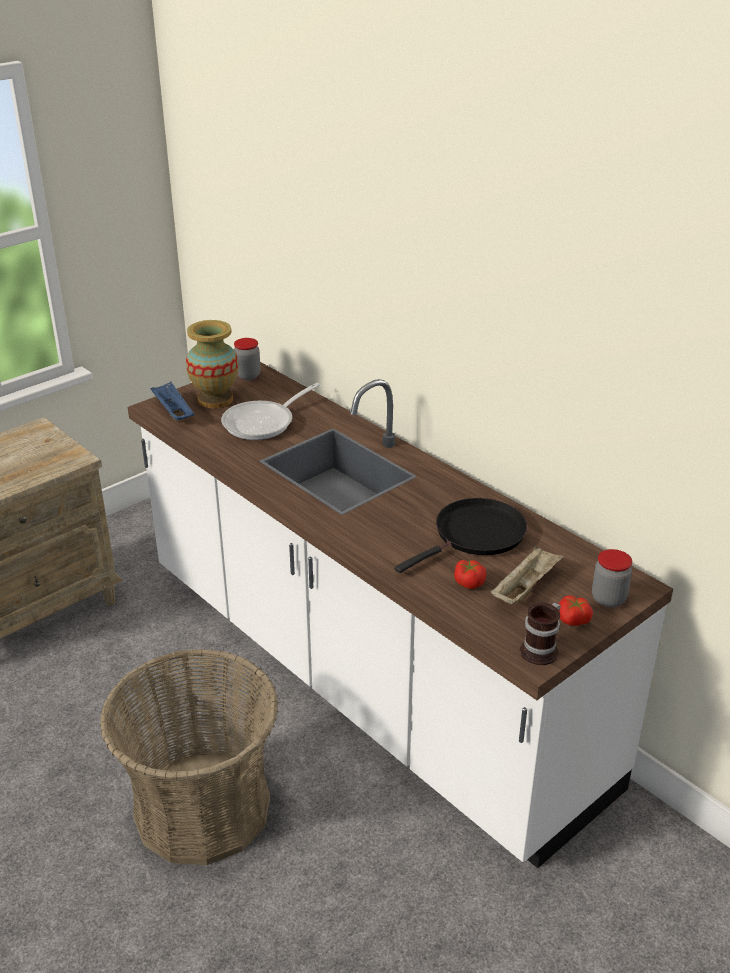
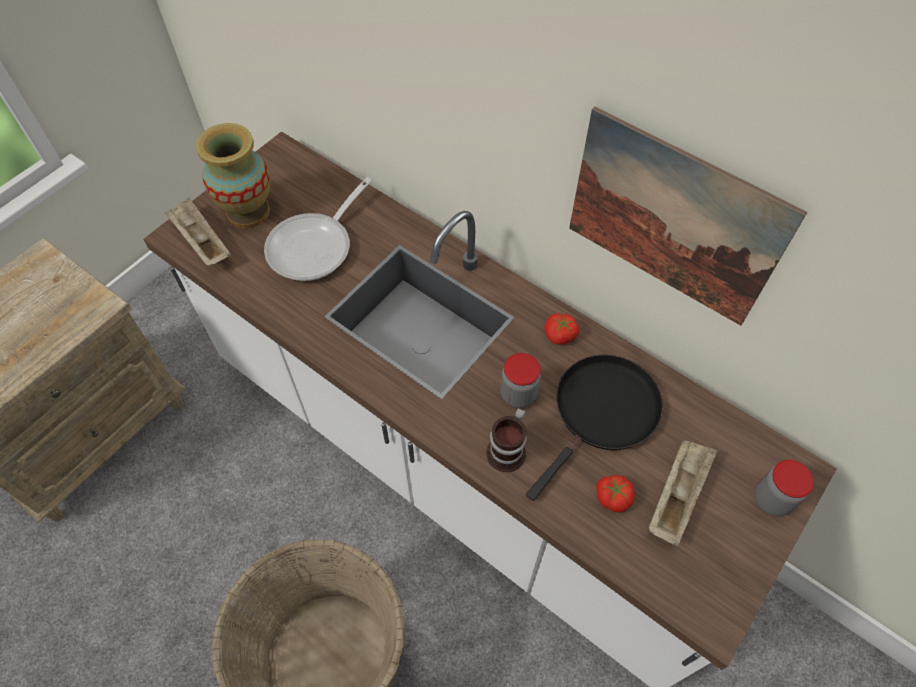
camera: 10 degrees left, 25 degrees up
blue tray [150,382,195,421] -> beige tray [165,198,231,266]
jar [234,338,261,380] -> jar moved to [500,353,541,408]
mug [520,602,561,665] -> mug moved to [486,408,527,472]
tomato [559,595,593,626] -> tomato moved to [544,313,580,345]
none -> picture [569,106,807,326]

